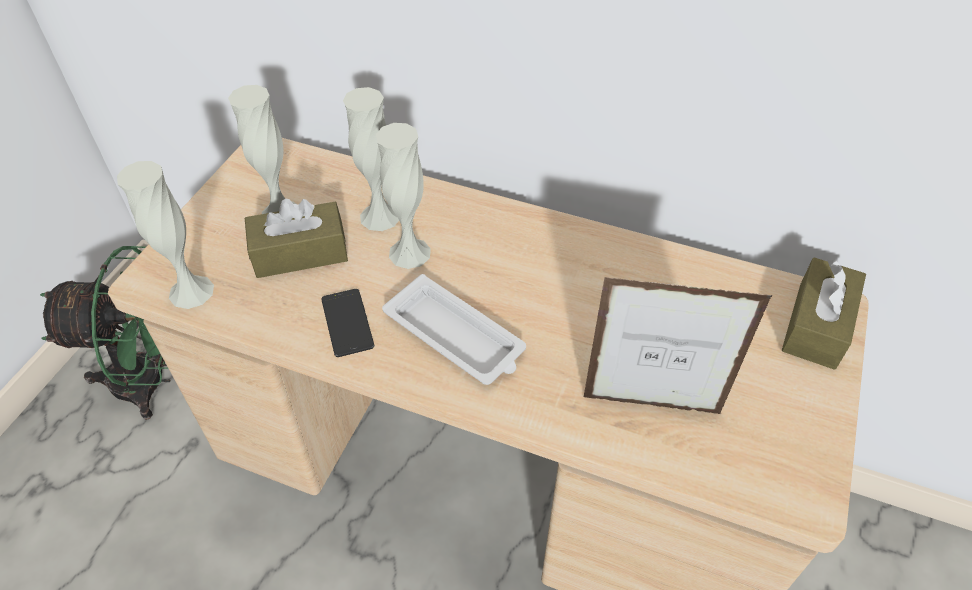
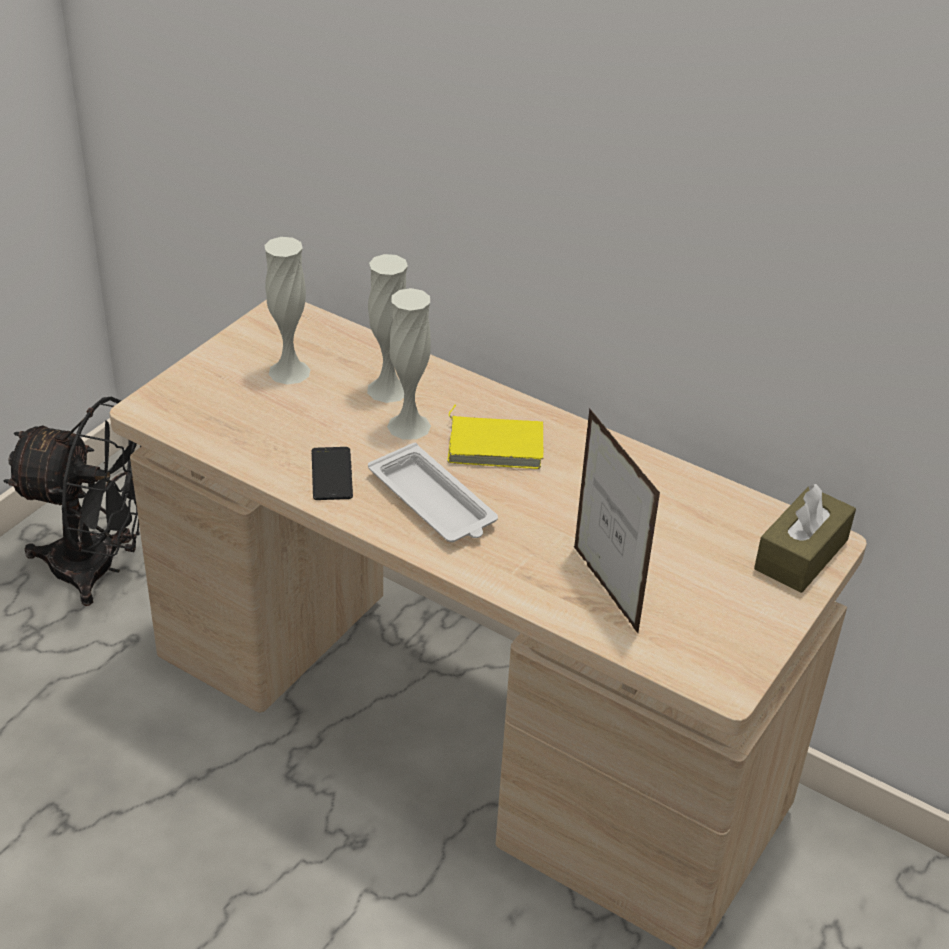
camera: 10 degrees right, 10 degrees down
green fan [40,246,170,420] -> black fan [3,396,141,606]
white vase [117,161,214,309] -> none
brown tissue box [245,199,348,278] -> none
picture frame [584,277,773,414] -> picture frame turned 135 degrees counterclockwise [574,408,660,633]
none -> yellow book [447,404,543,469]

